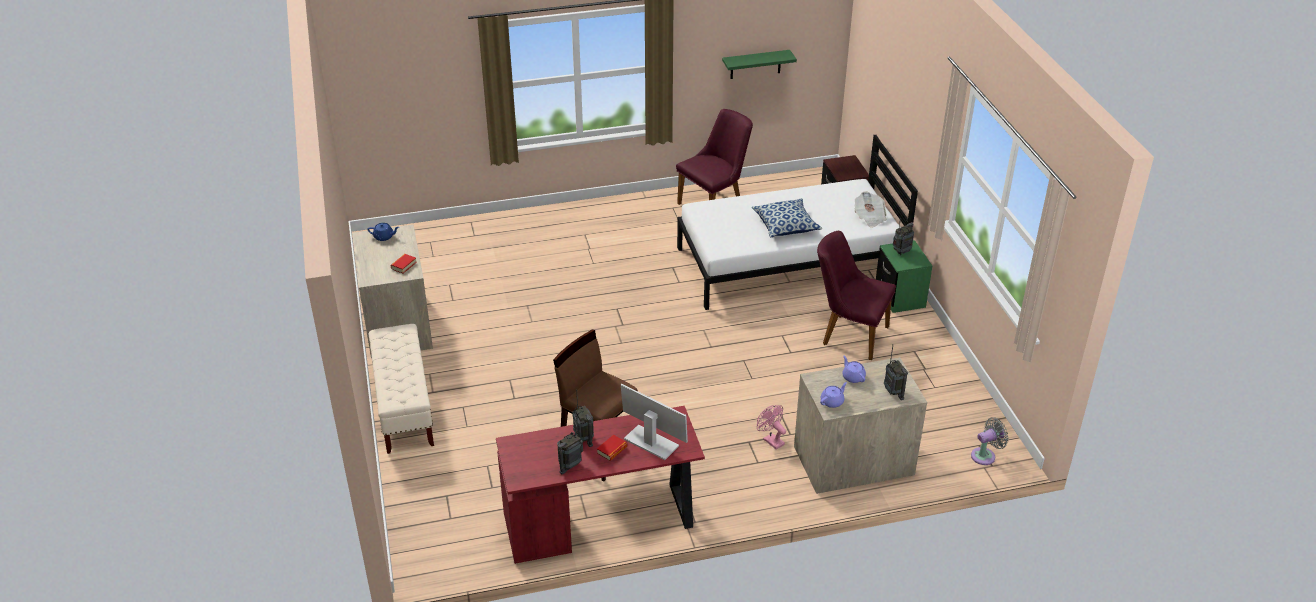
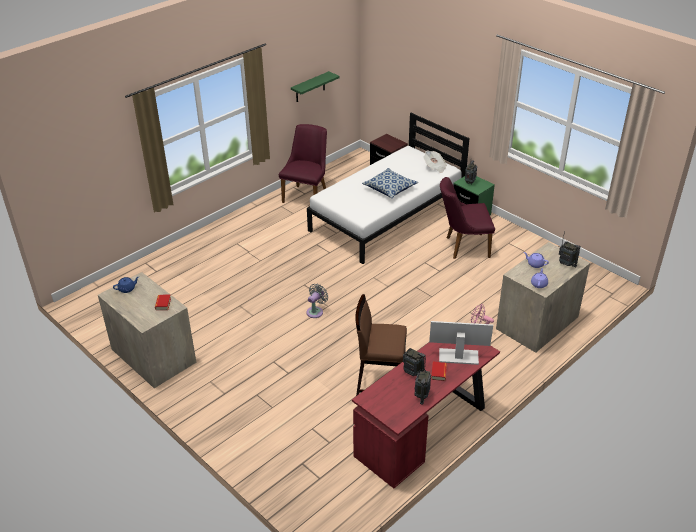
camera: 30 degrees left, 0 degrees up
beige bench [368,324,434,454] -> none
grey fan [971,417,1008,465] -> grey fan moved to [306,284,328,318]

